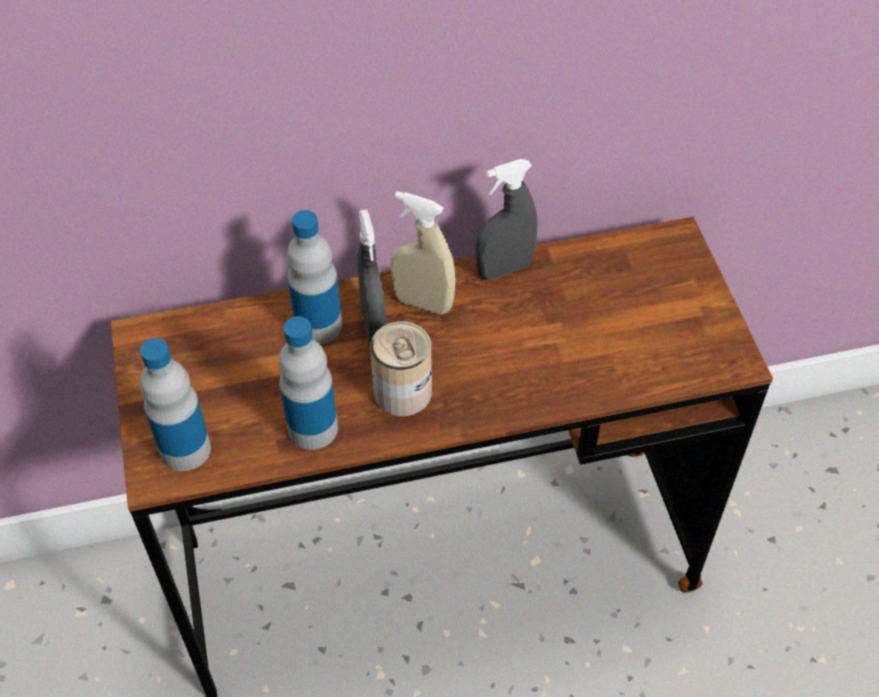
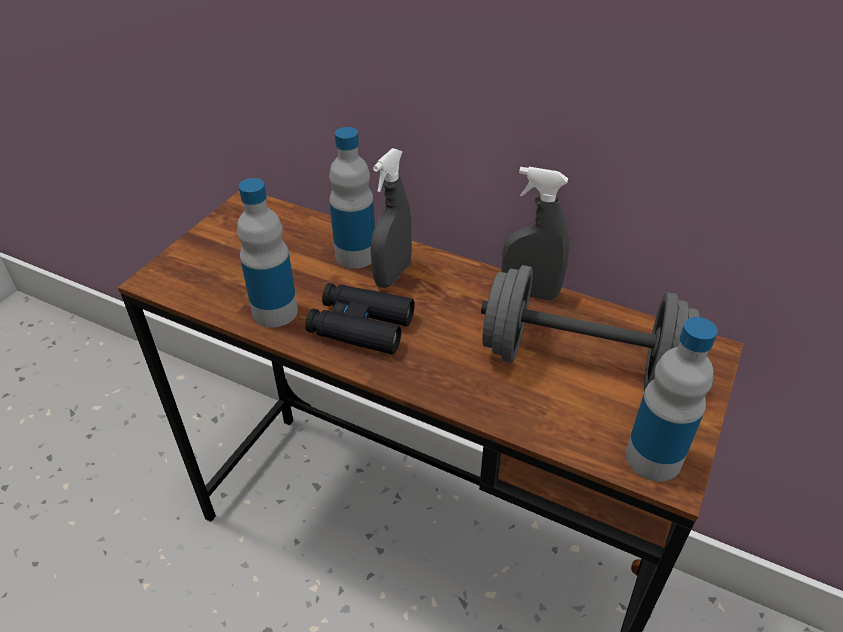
camera: 40 degrees right, 10 degrees down
bottle [140,338,211,471] -> bottle moved to [626,317,718,481]
can [370,322,432,416] -> black binoculars [305,283,415,354]
beige spray bottle [390,191,456,315] -> none
none -> grey dumbbell [481,265,700,391]

